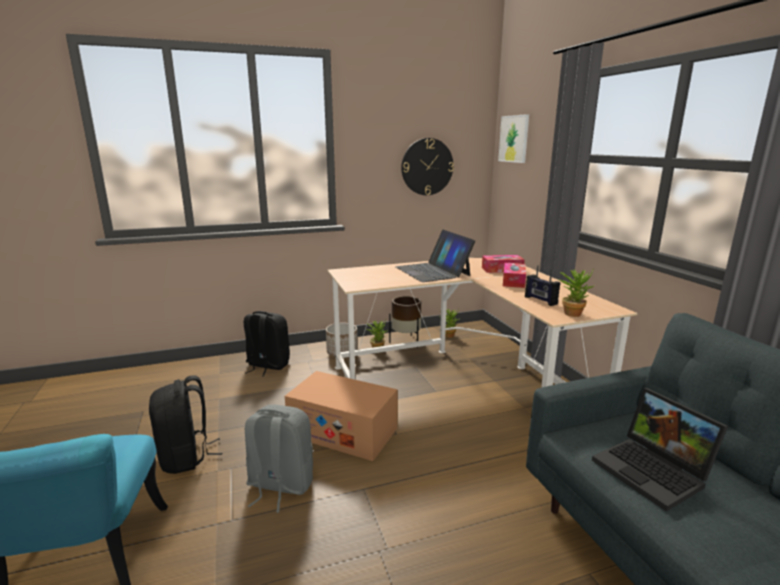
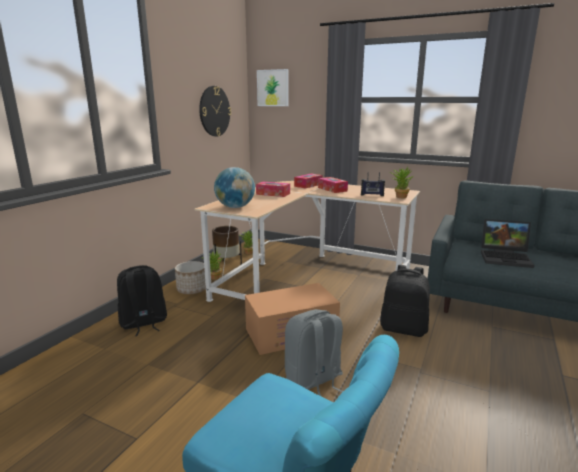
camera: 45 degrees left, 0 degrees up
black backpack [149,375,222,474] -> black backpack moved to [380,265,430,337]
laptop [396,230,475,282] -> tissue box [256,182,290,197]
none -> globe [214,167,255,208]

